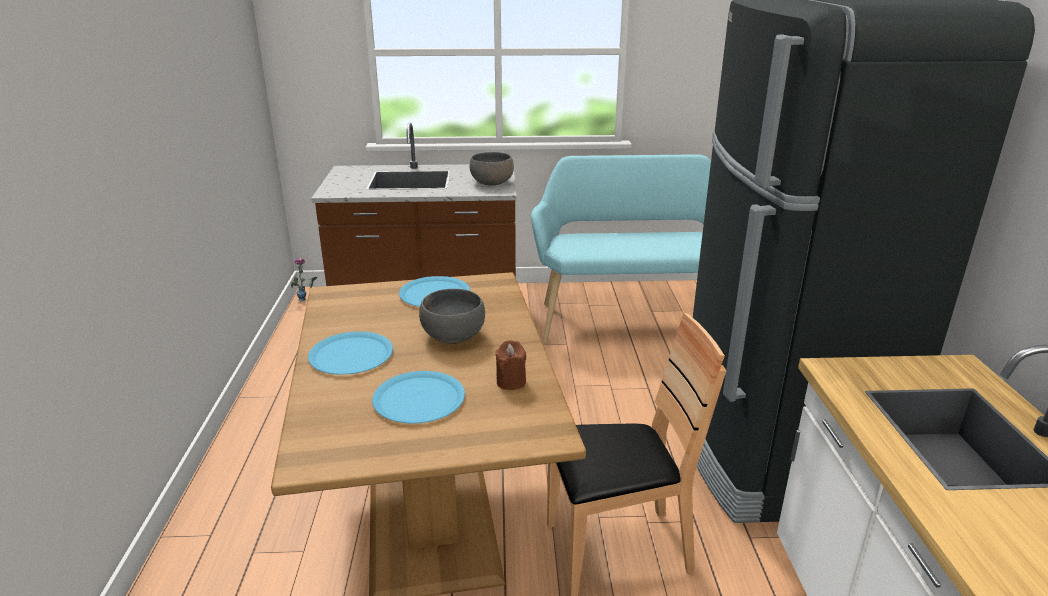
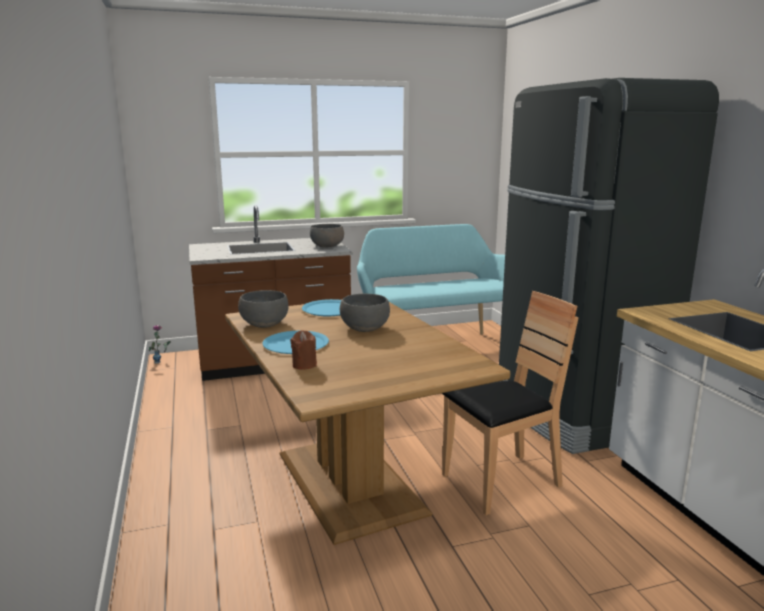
camera: 15 degrees left, 10 degrees down
blue plate [372,371,465,424] -> none
brown candle [495,340,526,390] -> brown candle moved to [291,330,317,370]
none -> grey bowl [238,290,289,328]

